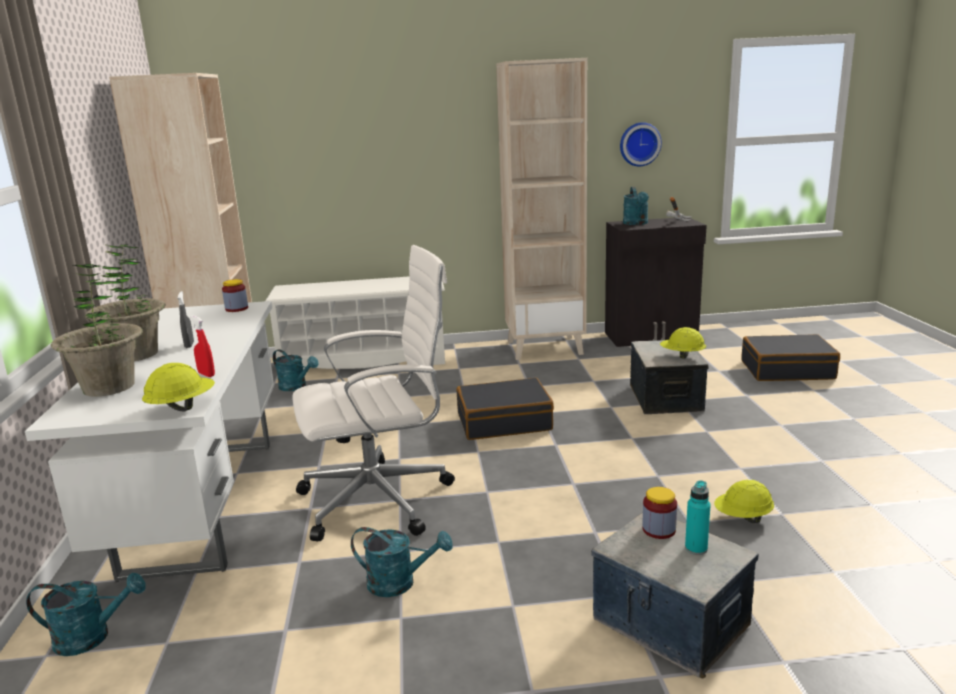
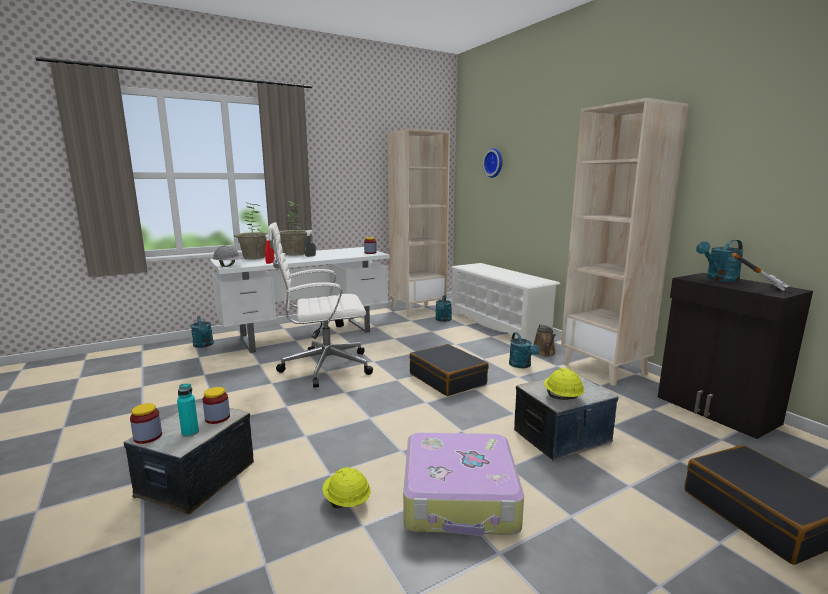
camera: 65 degrees right, 5 degrees down
yellow hard hat [142,363,215,411] -> grey hard hat [213,245,244,267]
white office chair [292,245,455,541] -> white office chair turned 120 degrees clockwise [268,222,373,388]
turquoise watering can [351,527,453,597] -> turquoise watering can moved to [509,332,540,368]
wall clock [620,122,662,166] -> wall clock moved to [483,148,503,178]
none -> jar [130,403,162,444]
none -> suitcase [403,433,524,536]
none -> brown watering can [533,324,556,356]

